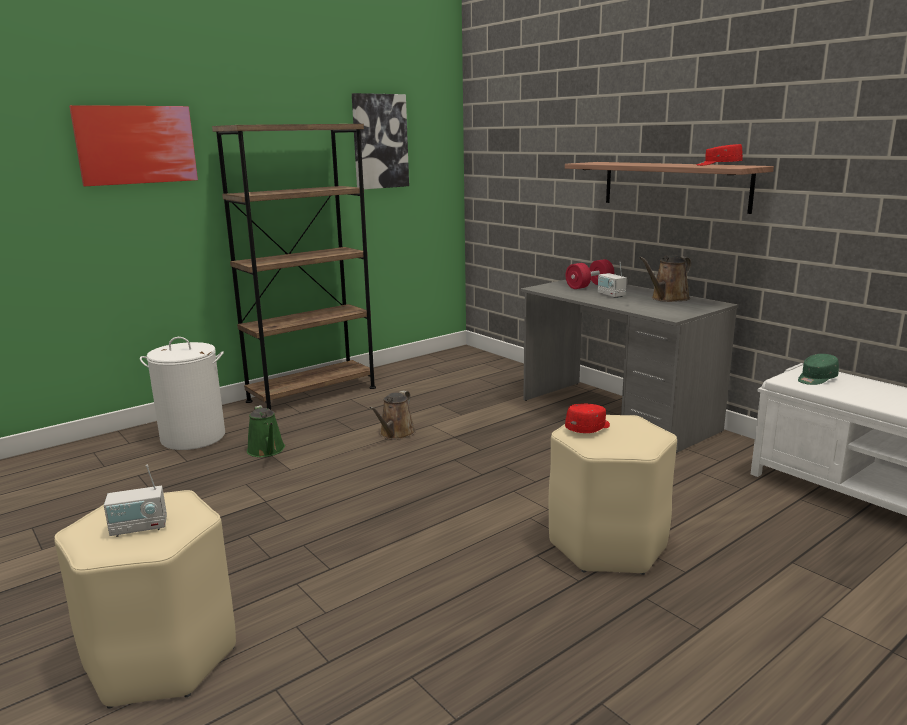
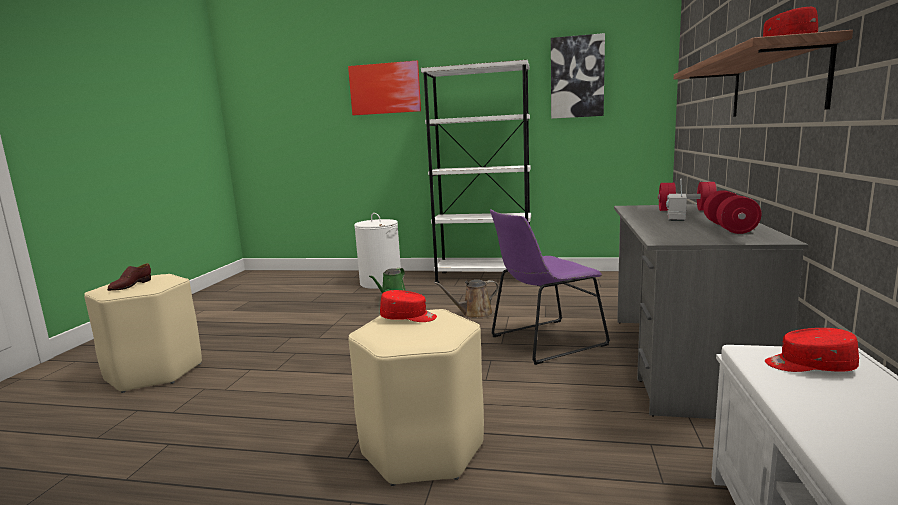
camera: 50 degrees right, 5 degrees down
radio [104,465,167,537] -> brown shoe [107,263,151,291]
brown bookcase [212,124,376,410] -> white bookcase [421,60,531,284]
brown watering can [639,255,691,302] -> red dumbbell [703,190,761,234]
green cap [798,354,839,385] -> red cap [765,328,859,372]
none -> purple chair [490,209,610,365]

